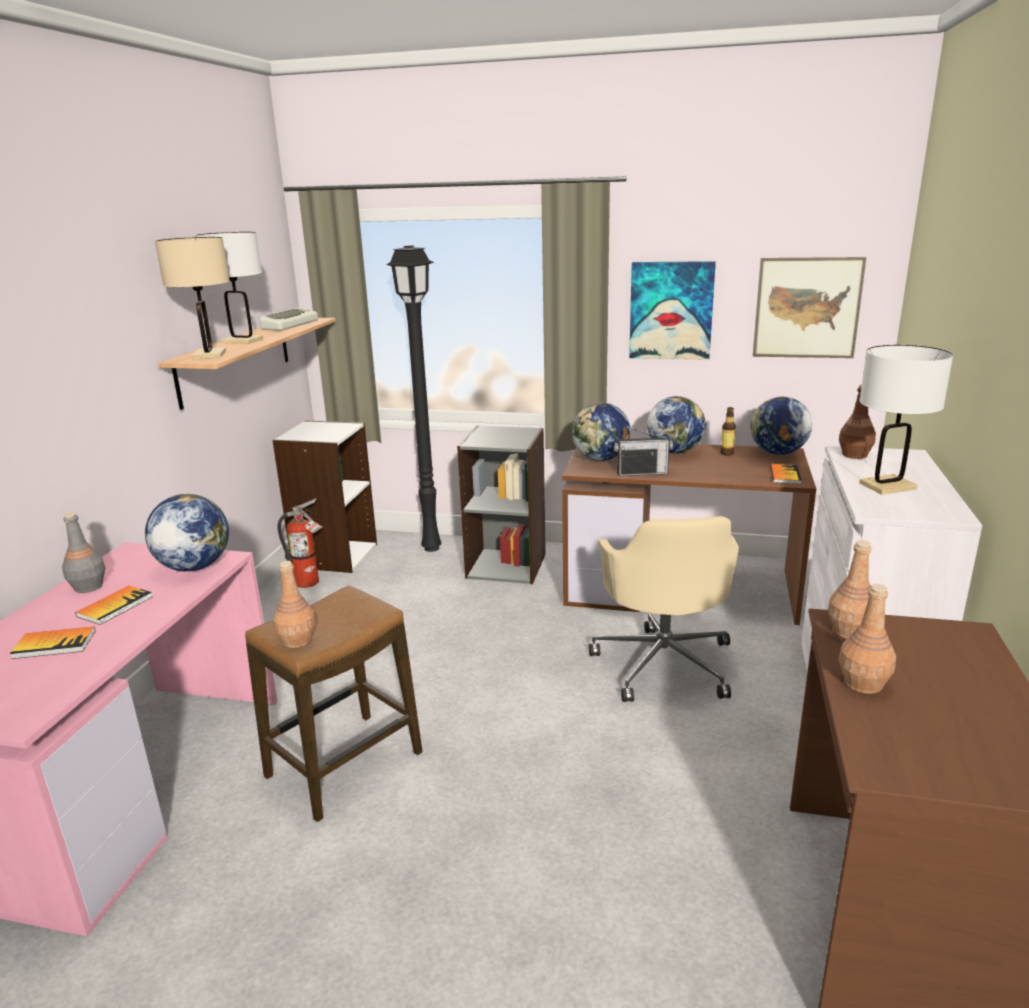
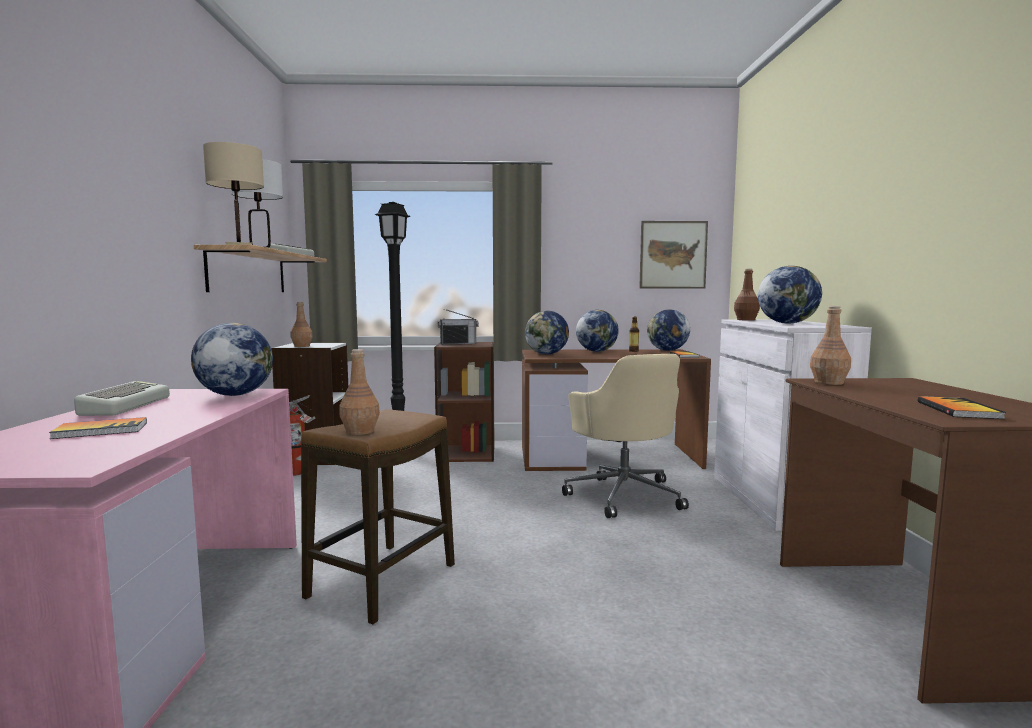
camera: 15 degrees left, 15 degrees down
grey bottle [62,512,105,593] -> keyboard [74,381,170,416]
book [75,586,152,625] -> book moved to [917,396,1006,419]
grey bookcase [457,425,546,584] -> brown bookcase [434,342,495,462]
radio [614,426,673,476] -> radio moved to [438,309,479,345]
picture [629,261,716,360] -> none
brown bottle [839,584,896,694] -> brown bottle moved to [291,302,313,347]
white table lamp [859,345,953,495] -> globe [758,266,822,323]

